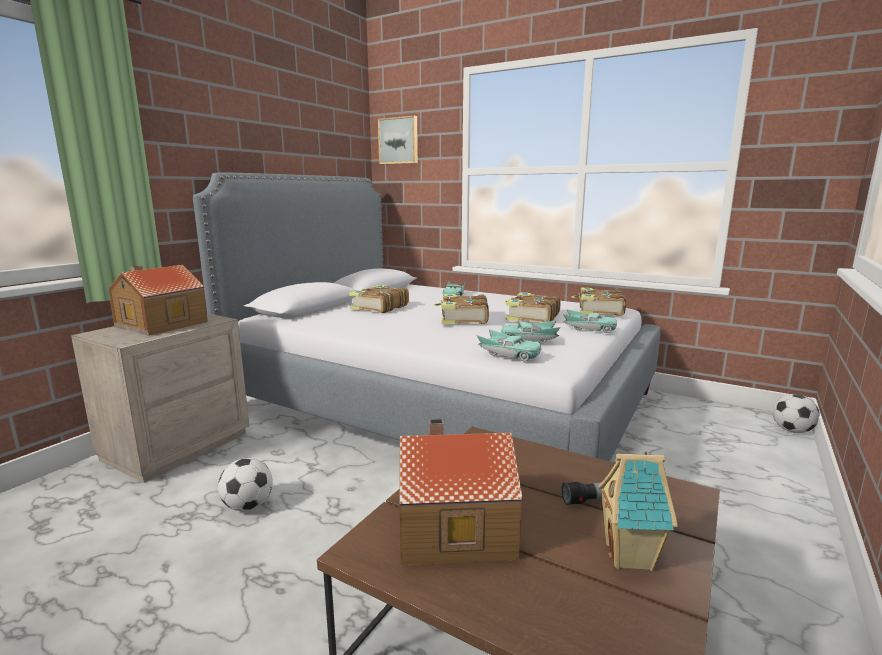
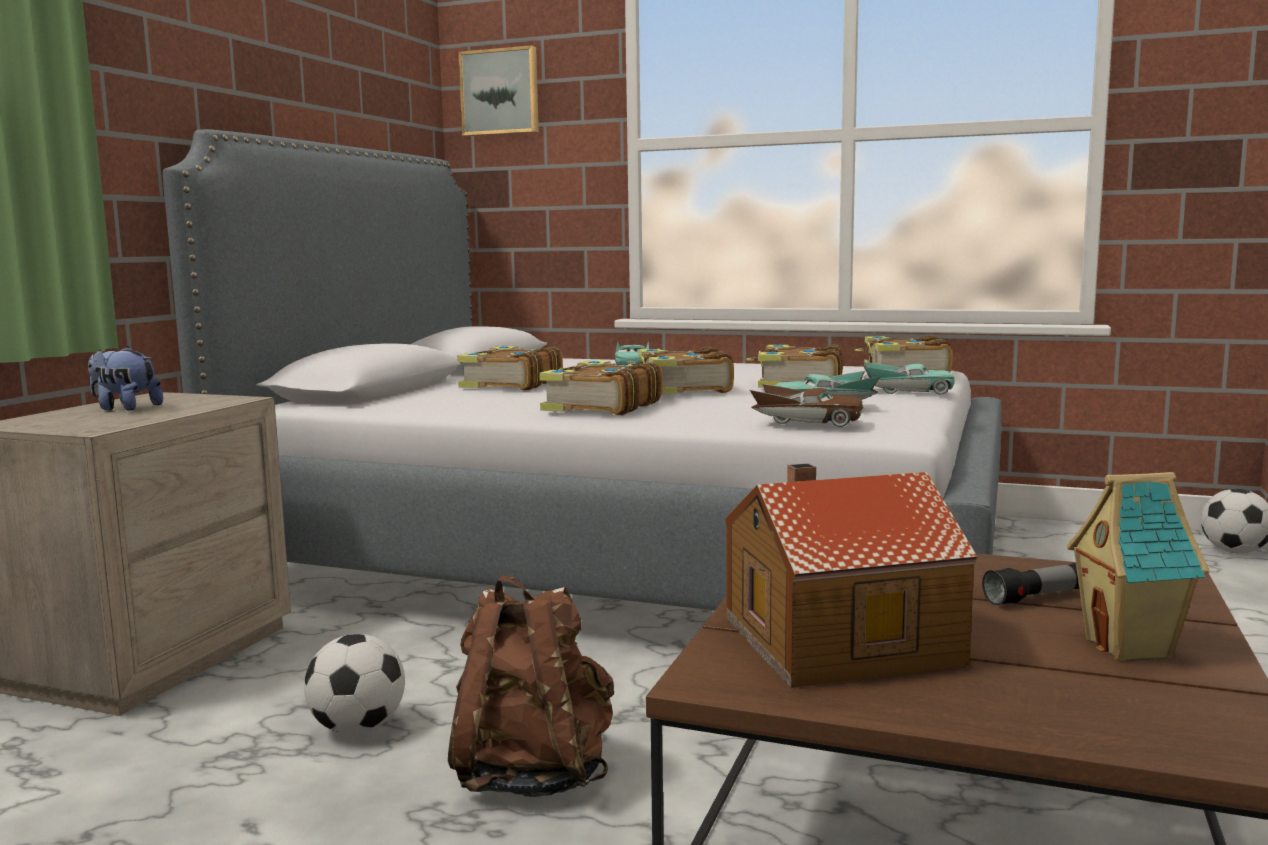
camera: 10 degrees left, 5 degrees down
toy house [109,265,208,336] -> plush toy [88,346,163,411]
turquoise toy car [477,329,542,361] -> brown toy car [750,384,863,427]
none -> brown backpack [448,575,614,797]
none -> book [539,361,663,415]

